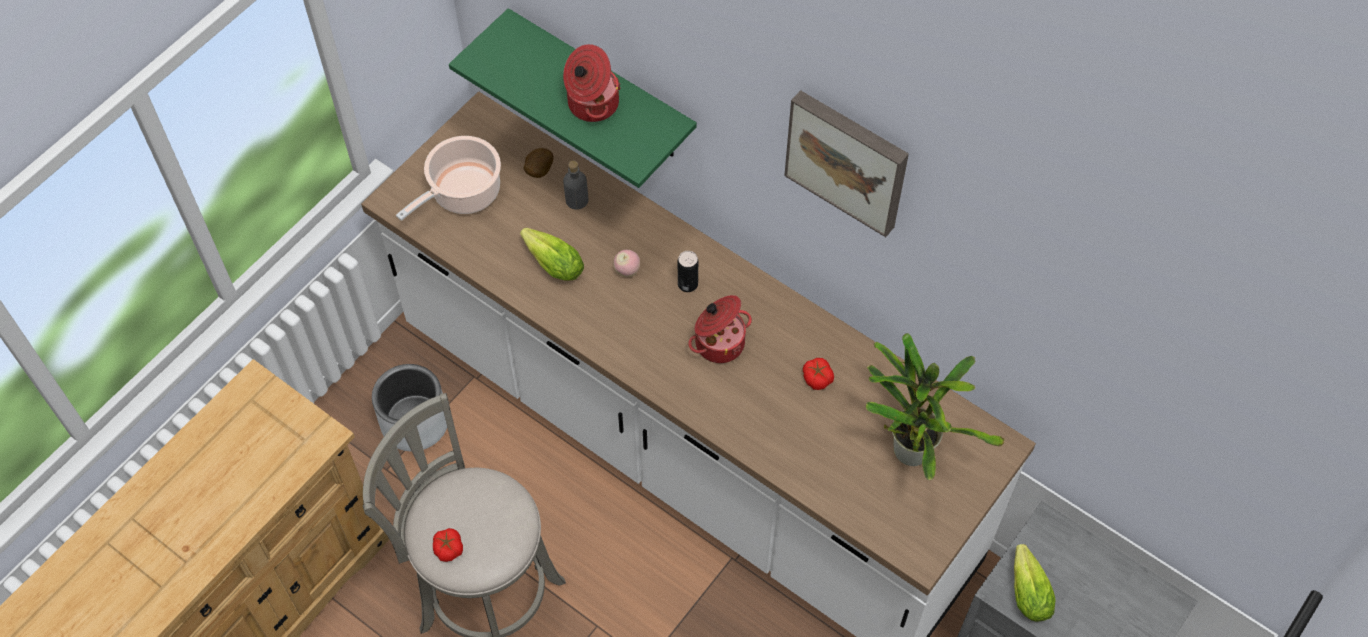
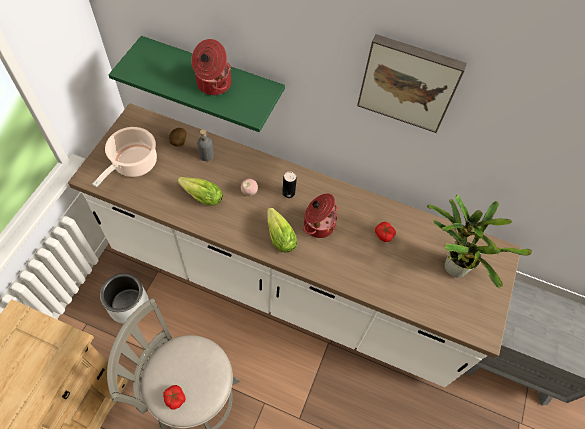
camera: 20 degrees left, 0 degrees up
lettuce [1014,544,1056,622] -> lettuce moved to [267,208,297,253]

